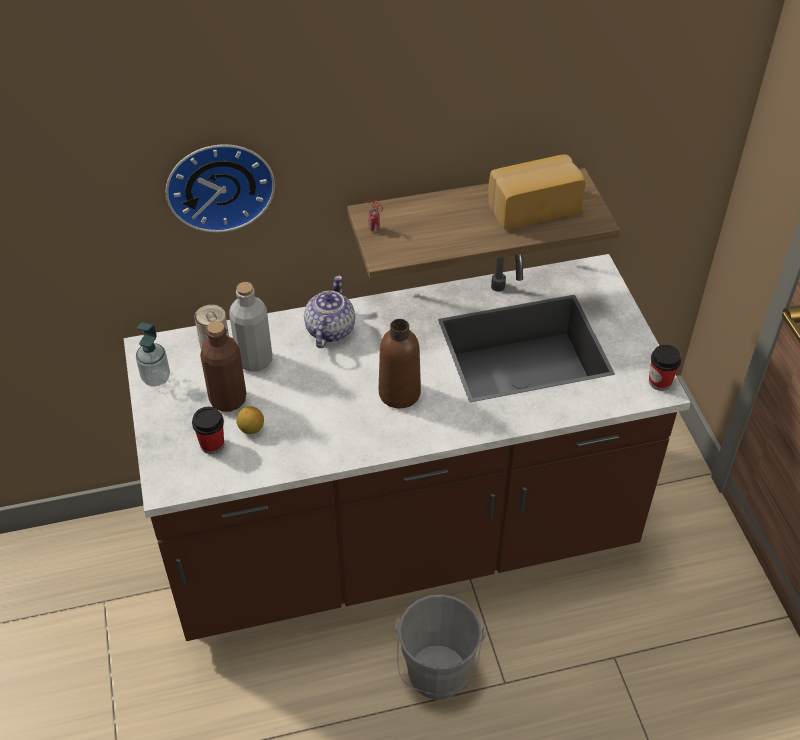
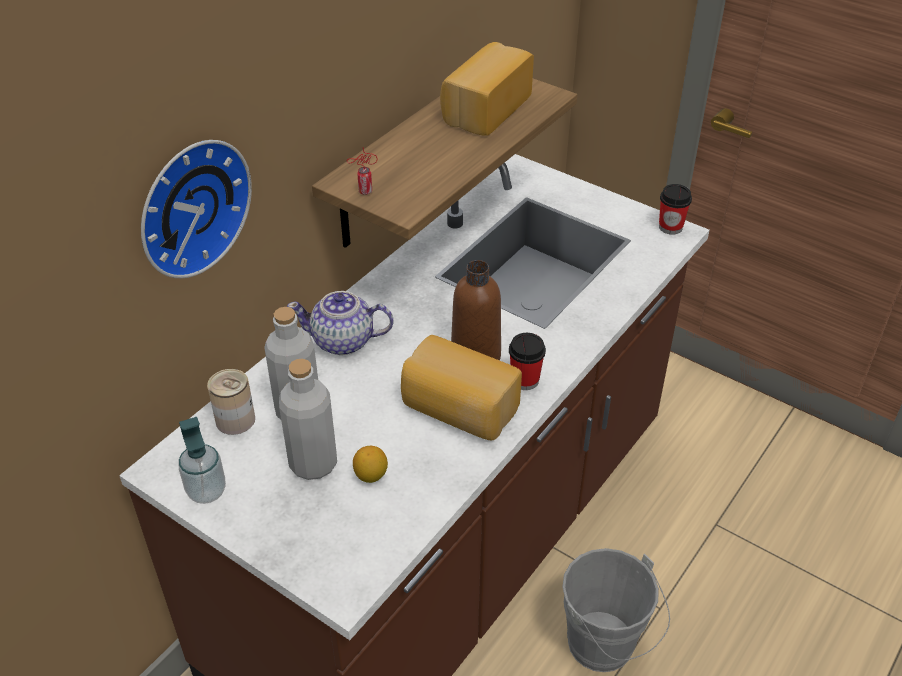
camera: 40 degrees left, 5 degrees down
cup [192,407,224,454] -> cup moved to [509,333,546,390]
brown bottle [200,321,246,412] -> grey bottle [279,359,337,480]
teapot [304,275,355,348] -> teapot turned 60 degrees counterclockwise [287,291,393,355]
none -> bread [401,335,522,440]

